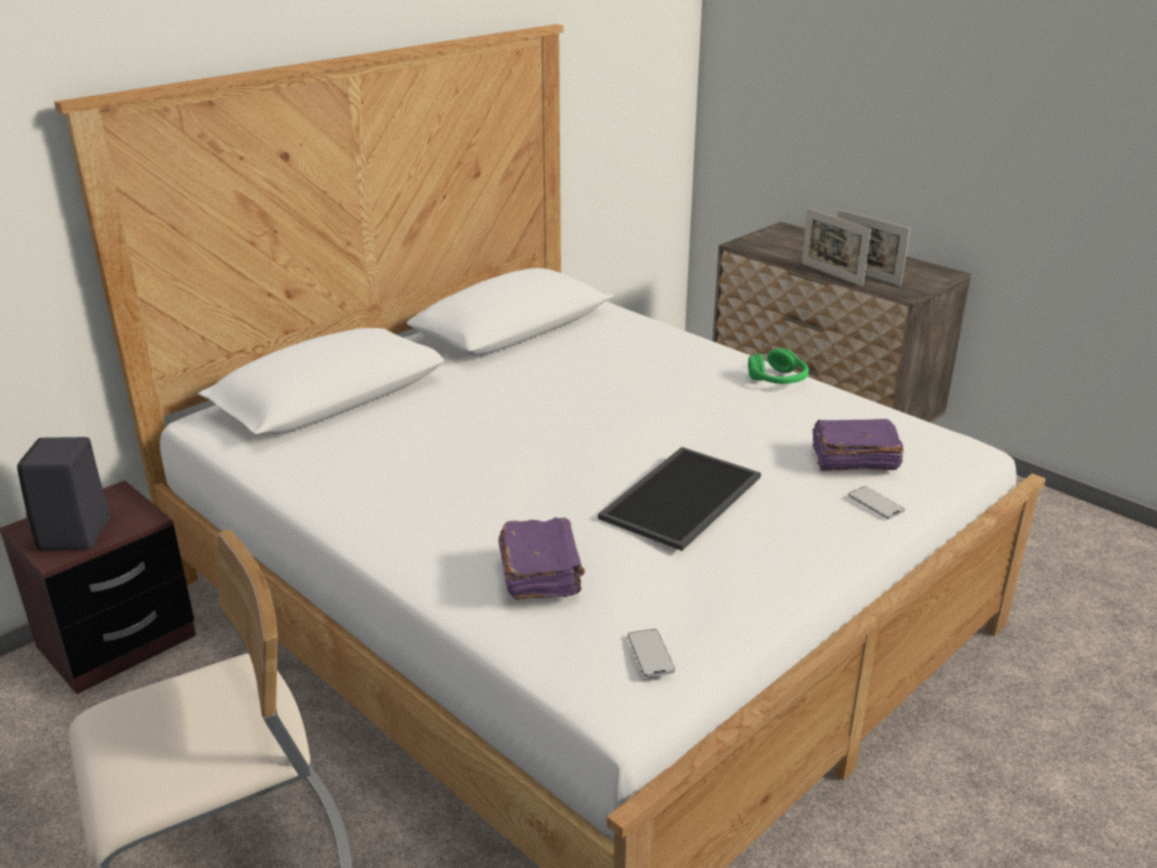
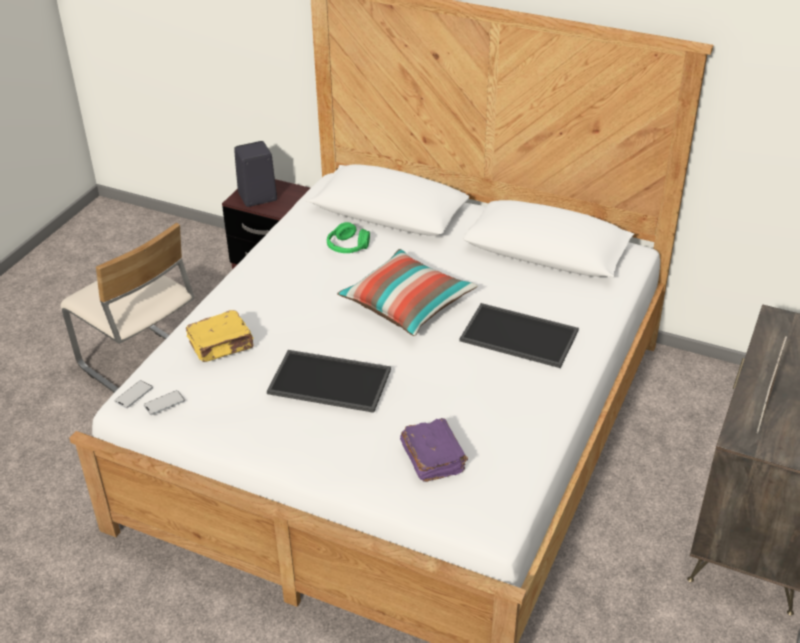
camera: 70 degrees right, 10 degrees up
purple book [498,517,585,600] -> yellow book [186,310,254,362]
green headphones [748,348,809,384] -> green headphones moved to [327,222,370,253]
picture frame [801,208,871,286] -> none
phone [848,486,905,519] -> phone moved to [115,380,153,408]
none -> pillow [337,249,478,336]
none -> tray [460,303,579,368]

